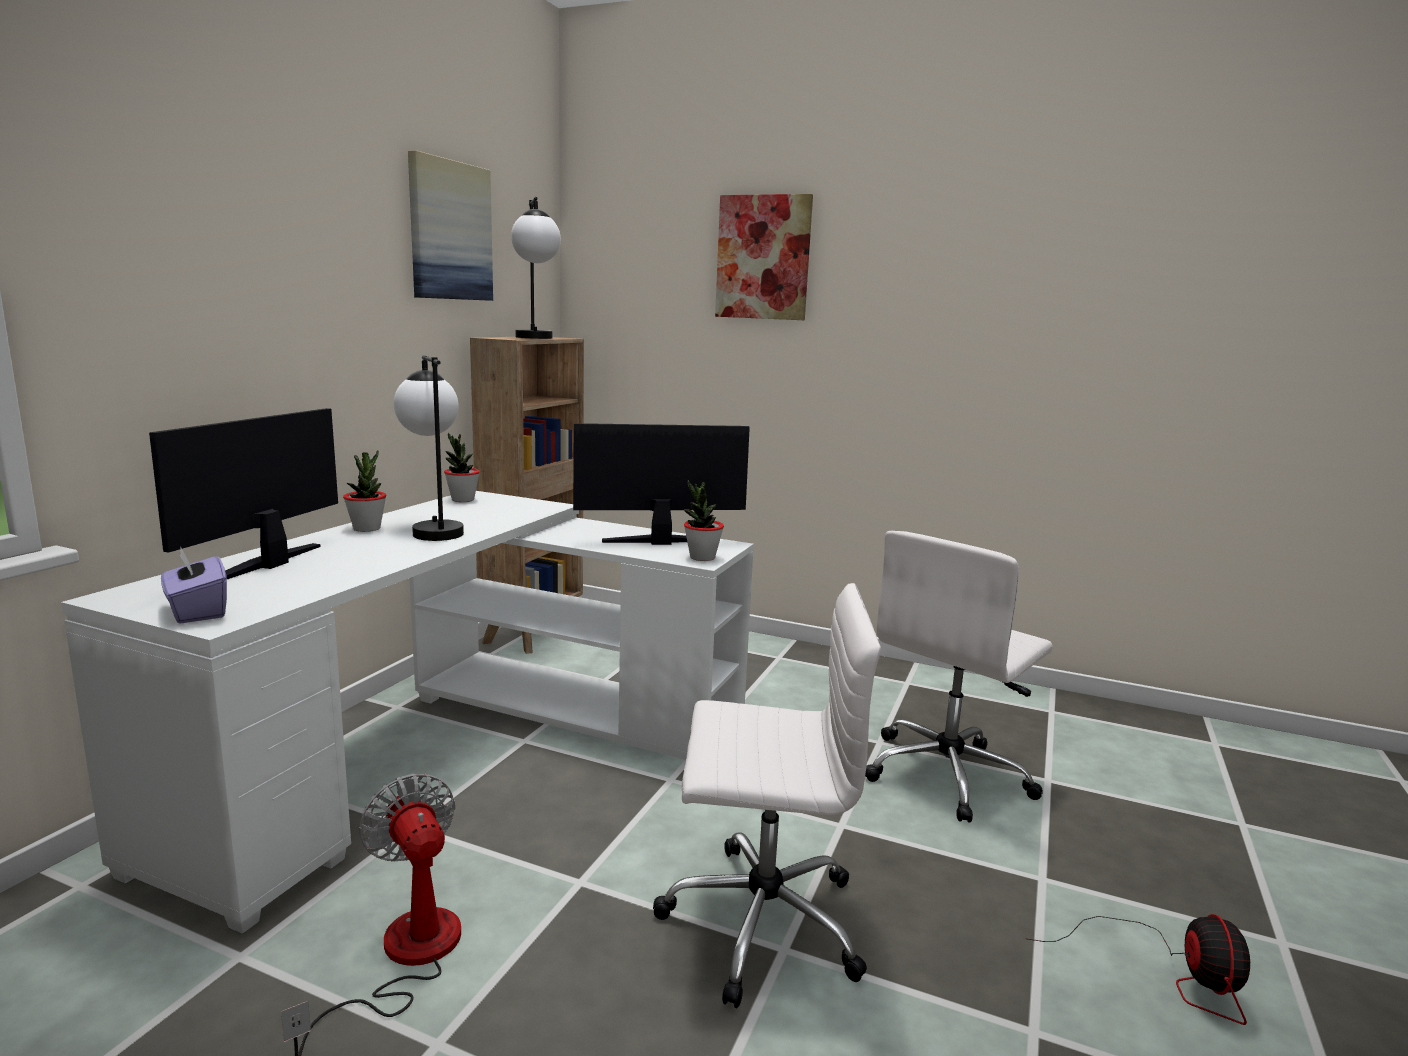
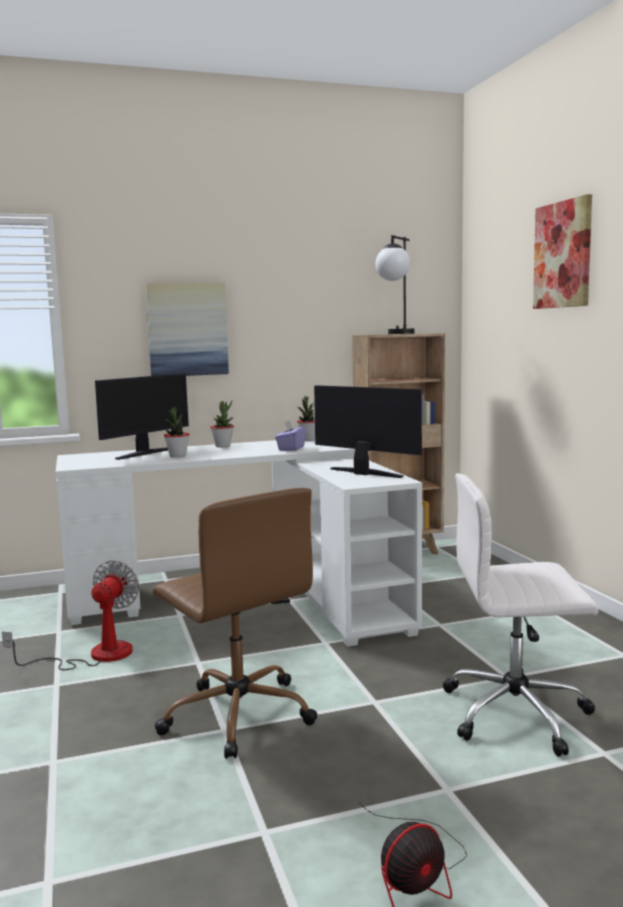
camera: 50 degrees right, 5 degrees down
monitor [149,408,338,579] -> monitor turned 150 degrees clockwise [95,373,189,460]
purple tissue box [161,546,227,624] -> purple tissue box moved to [275,420,306,451]
table lamp [394,355,464,541] -> none
picture [408,150,493,301] -> picture moved to [146,283,229,376]
white office chair [653,583,881,1008] -> brown office chair [153,488,318,759]
potted plant [684,480,724,561] -> potted plant moved to [164,406,190,457]

